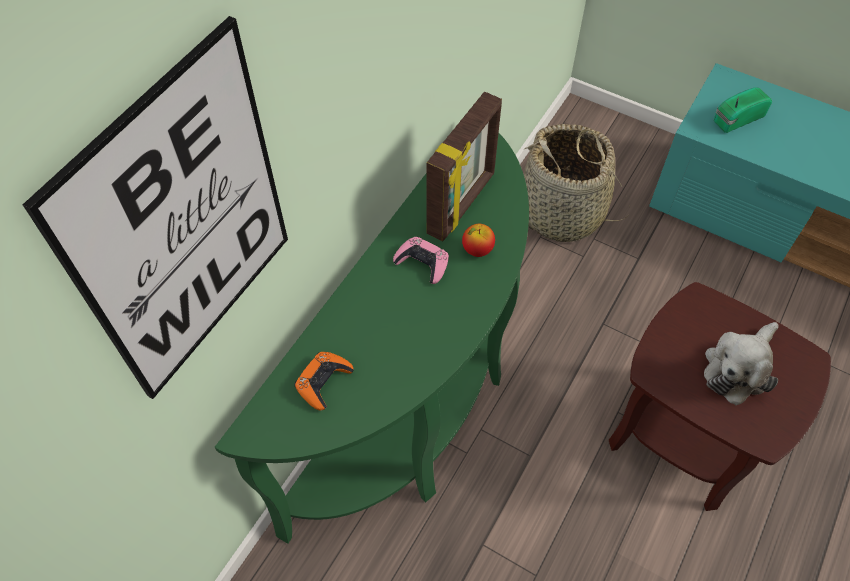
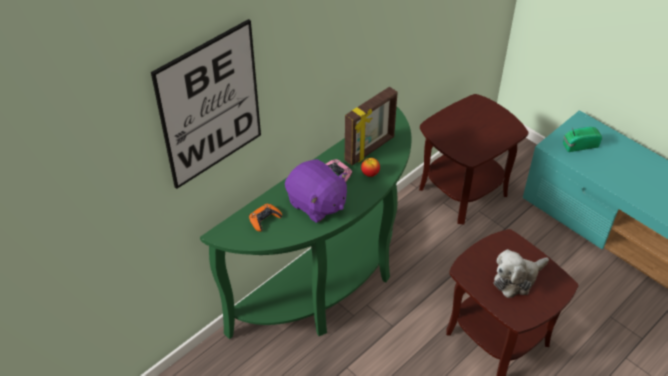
camera: 15 degrees right, 10 degrees down
basket [523,124,630,242] -> brown side table [419,94,528,224]
none -> purple plush toy [285,159,348,223]

